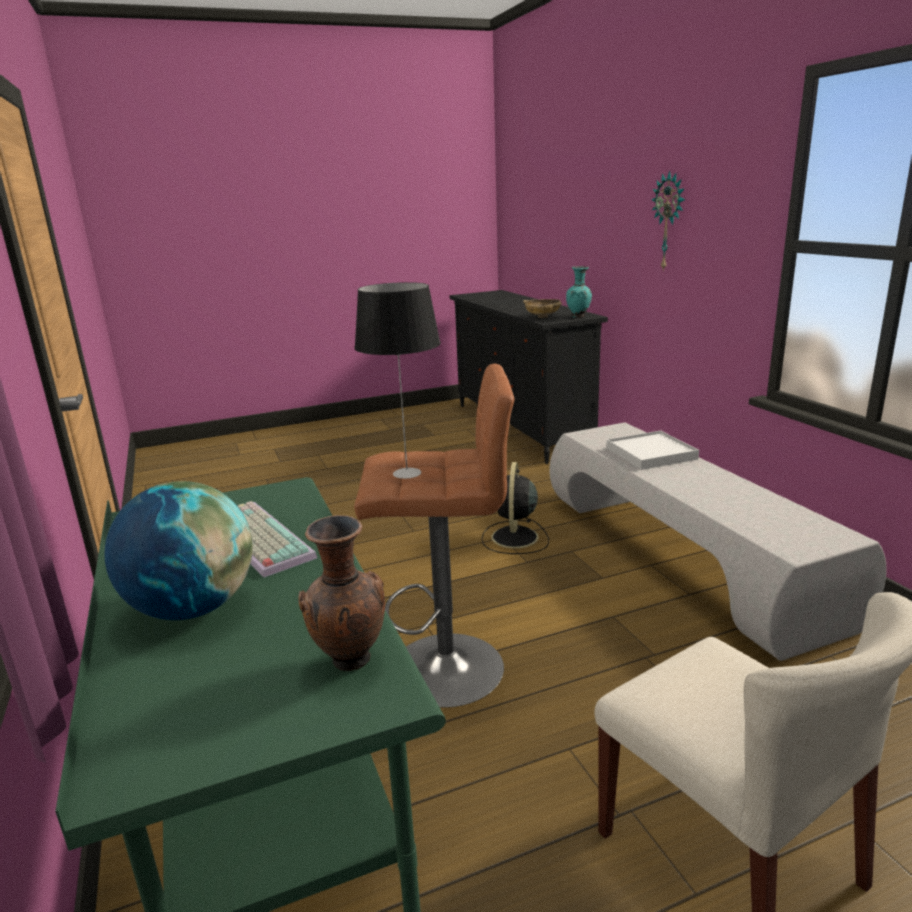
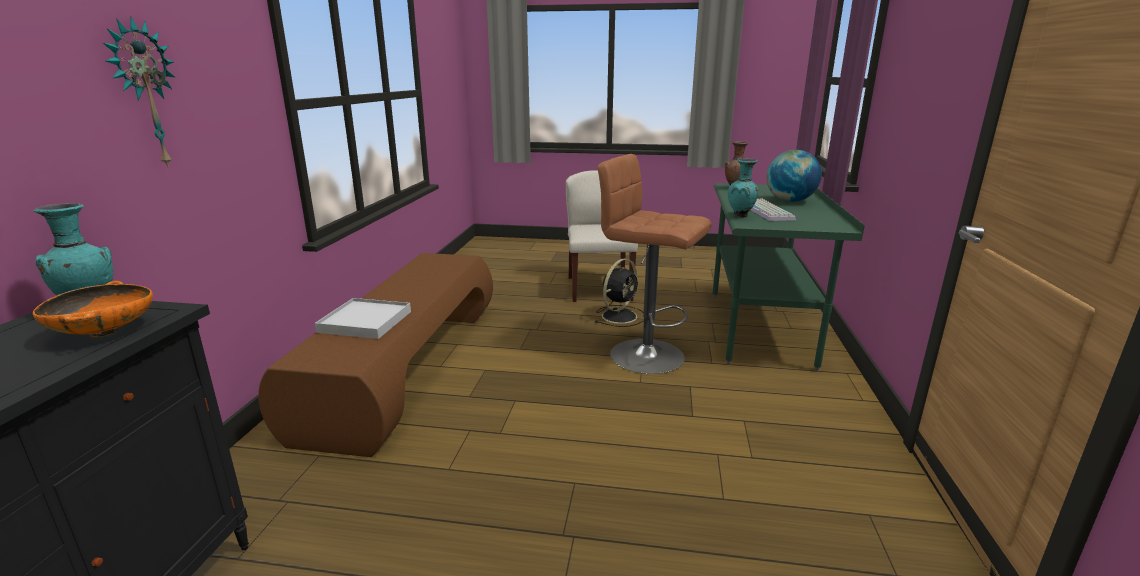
camera: 150 degrees left, 0 degrees up
table lamp [355,282,441,479] -> none
black fan [481,462,549,554] -> black fan moved to [595,259,644,327]
beige bowl [523,299,563,318] -> orange bowl [33,281,153,337]
grey bench [550,422,887,661] -> brown bench [258,253,493,457]
none -> turquoise vase [728,158,759,218]

